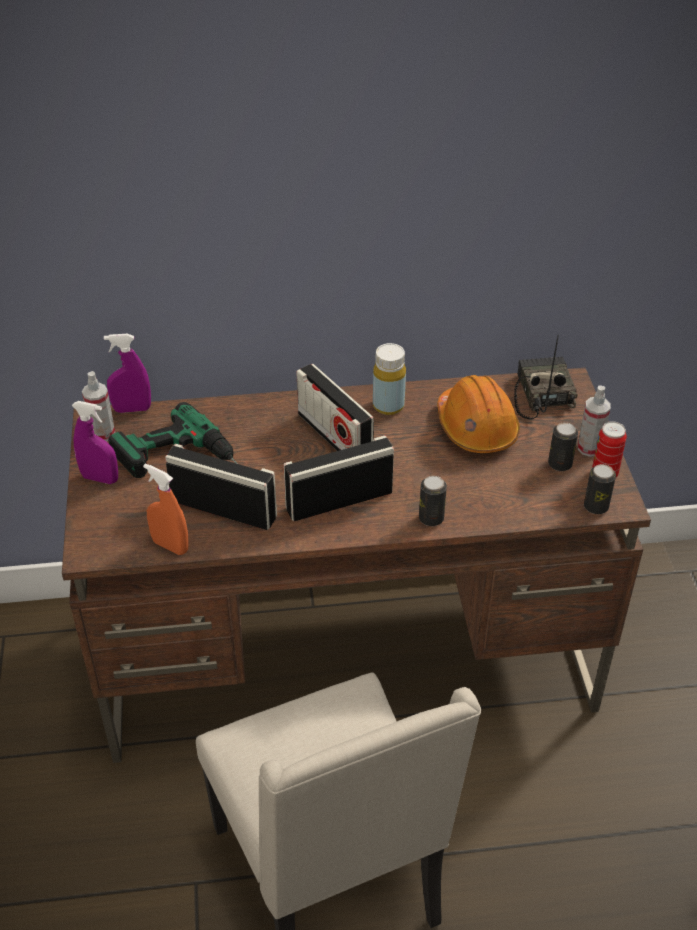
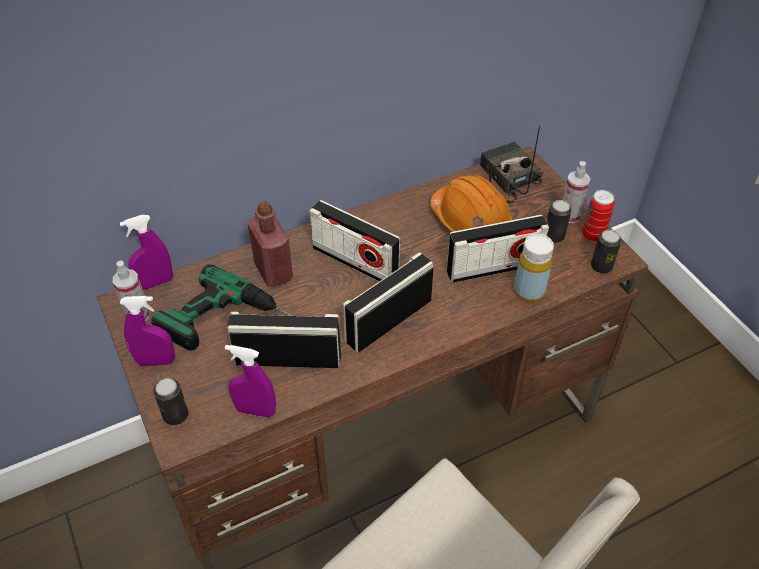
camera: 20 degrees left, 5 degrees up
orange spray bottle [143,464,189,555] -> purple spray bottle [225,345,276,418]
yellow bottle [373,343,406,415] -> yellow bottle moved to [514,234,554,301]
can [419,476,447,526] -> can moved to [153,378,188,425]
none -> red bottle [247,201,293,287]
none -> radio [447,215,549,283]

